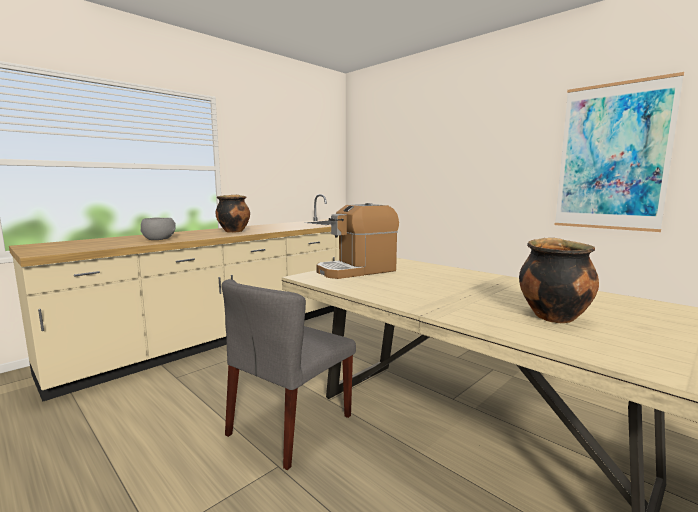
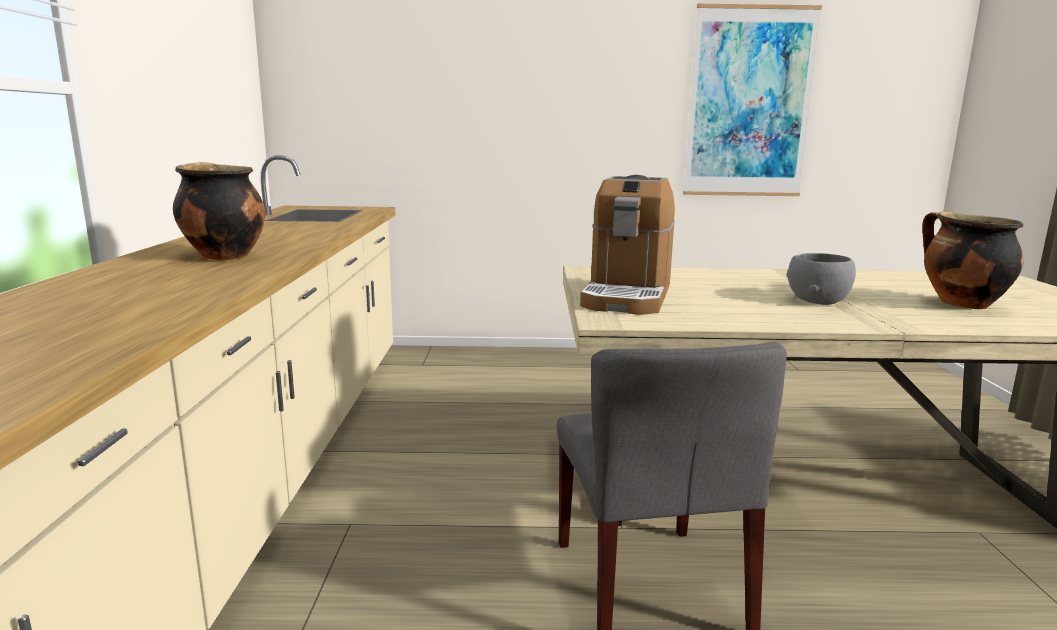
camera: 45 degrees left, 5 degrees up
grey bowl [141,217,176,240] -> grey bowl moved to [786,253,856,305]

